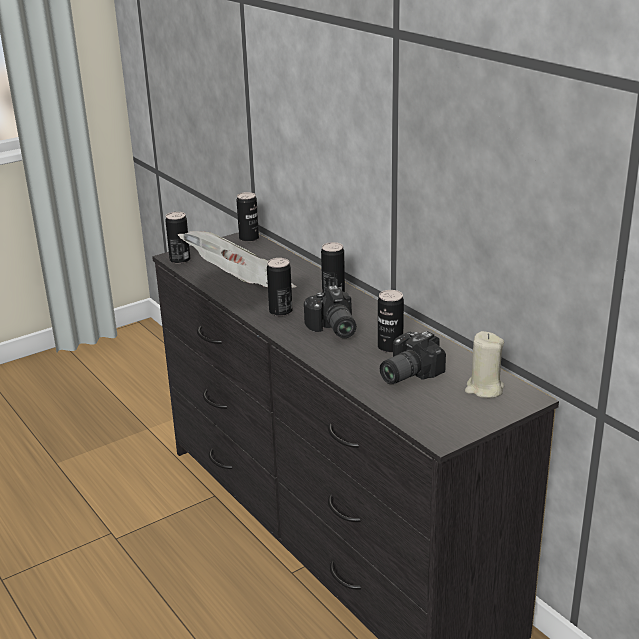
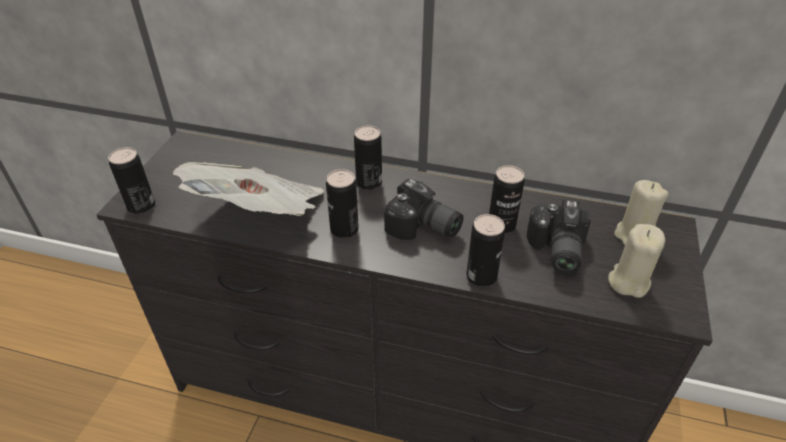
camera: 40 degrees left, 15 degrees up
can [236,192,259,242] -> can moved to [466,214,505,287]
none -> beige candle [608,224,665,298]

